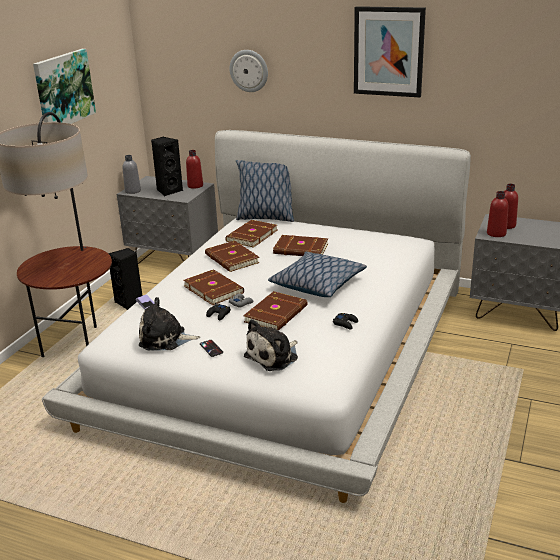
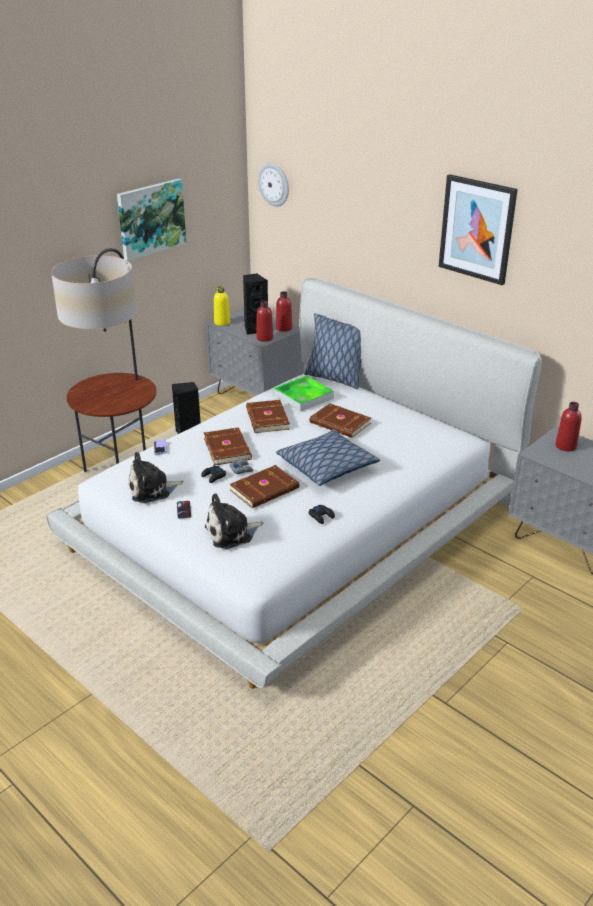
camera: 20 degrees right, 5 degrees up
grey bottle [123,155,141,194] -> yellow bottle [214,286,230,326]
plush toy [139,297,200,351] -> plush toy turned 45 degrees counterclockwise [128,452,184,503]
brown book [225,220,277,248] -> tray [274,376,334,412]
wall clock [229,50,268,92] -> wall clock moved to [258,163,289,207]
red bottle [487,191,508,237] -> red bottle moved to [256,301,273,342]

